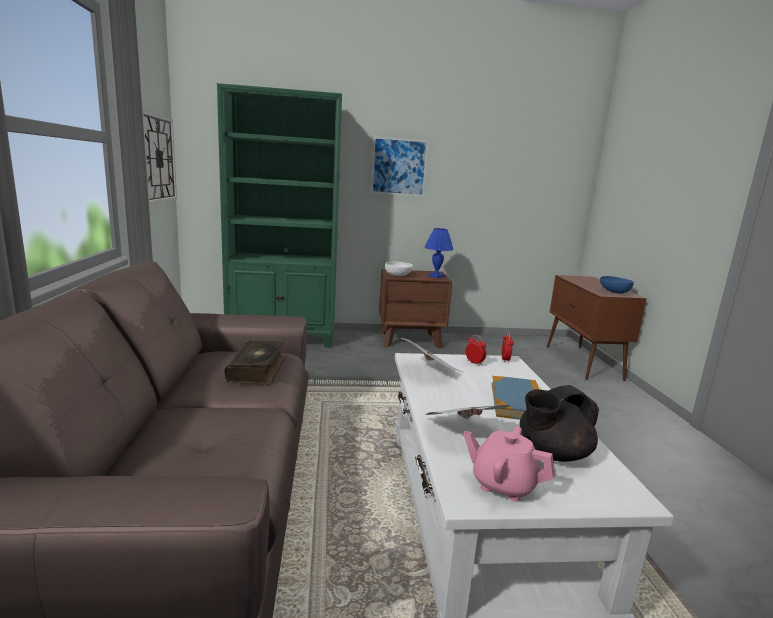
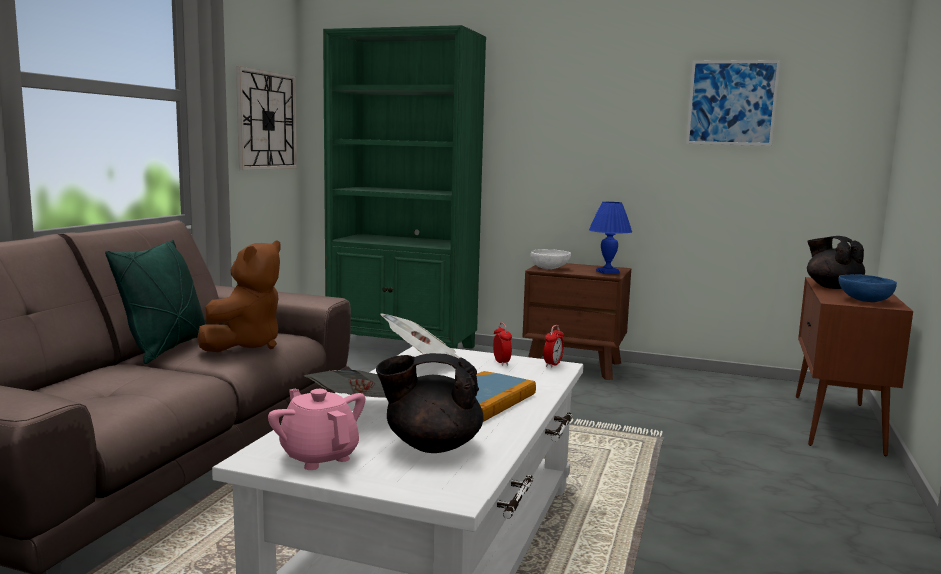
camera: 25 degrees right, 5 degrees down
book [224,341,285,385] -> brown plush toy [197,241,281,352]
picture [371,137,428,197] -> picture moved to [686,60,780,146]
none -> green pillow [105,240,206,364]
none -> black teapot [807,236,865,289]

